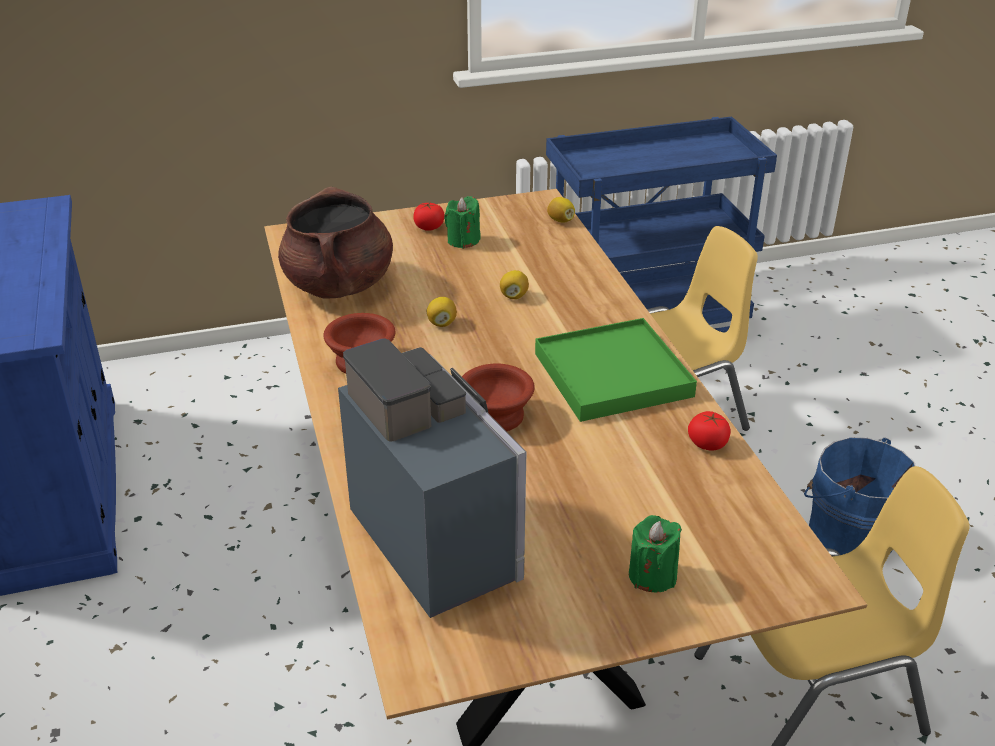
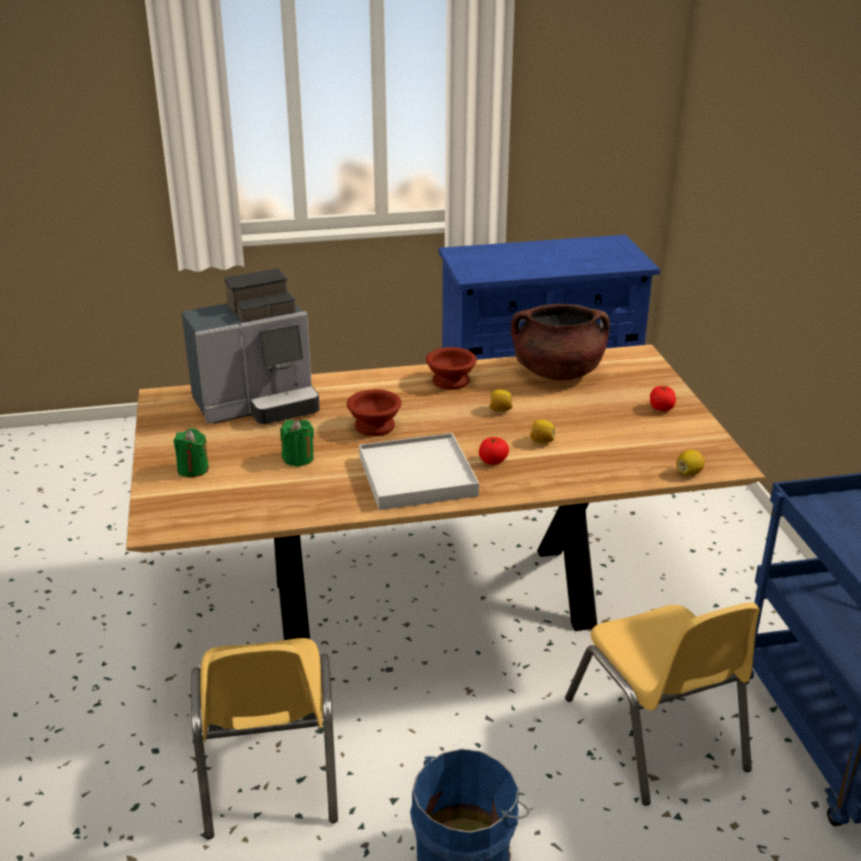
camera: 95 degrees right, 5 degrees down
green candle [444,196,480,249] -> green candle moved to [280,419,314,467]
green tray [535,318,697,422] -> white tray [359,433,479,510]
tomato [688,411,731,451] -> tomato moved to [479,437,509,465]

